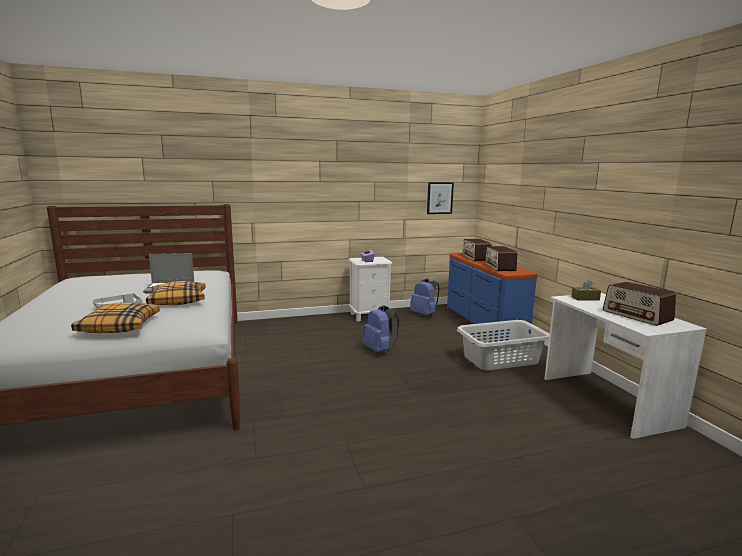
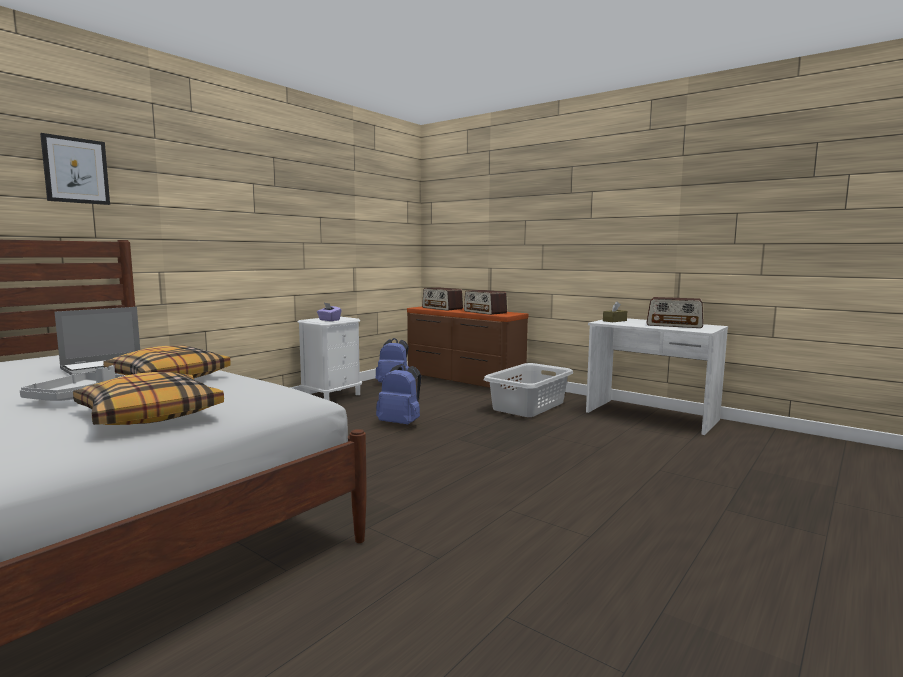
camera: 35 degrees left, 5 degrees down
picture [427,182,454,214] -> picture moved to [40,133,110,205]
blue dresser [447,253,538,341] -> brown dresser [407,306,528,389]

